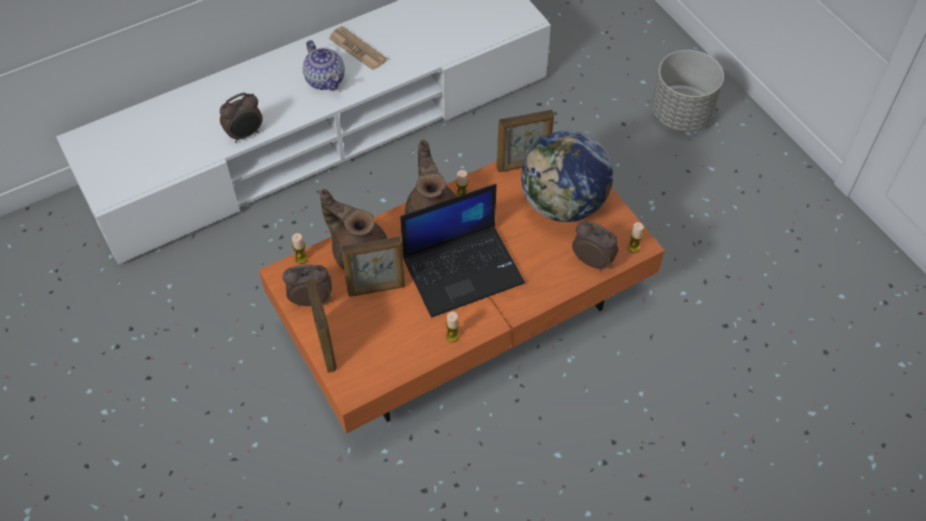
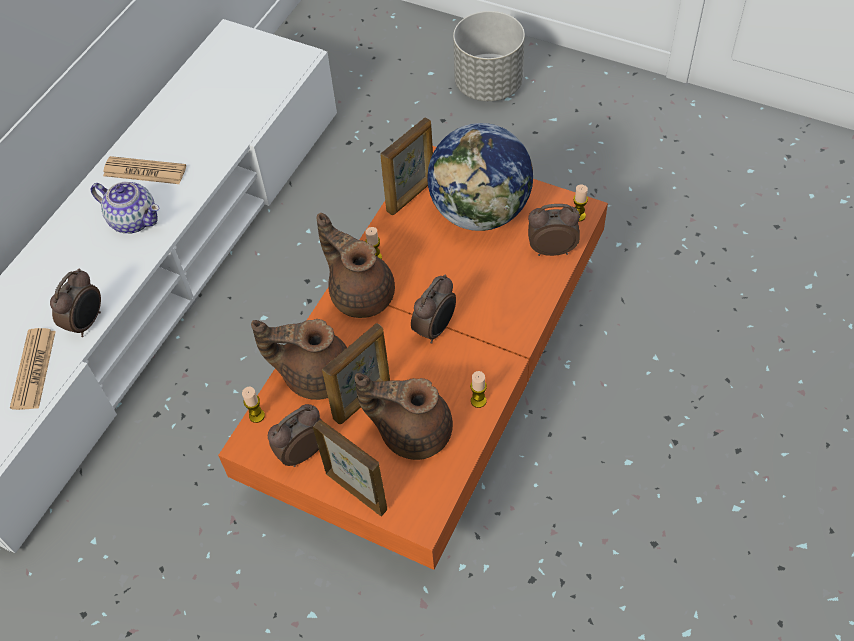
camera: 30 degrees left, 0 degrees up
laptop [400,184,525,318] -> alarm clock [411,274,456,344]
none -> newspaper [10,328,56,410]
none -> brown teapot [355,373,453,460]

